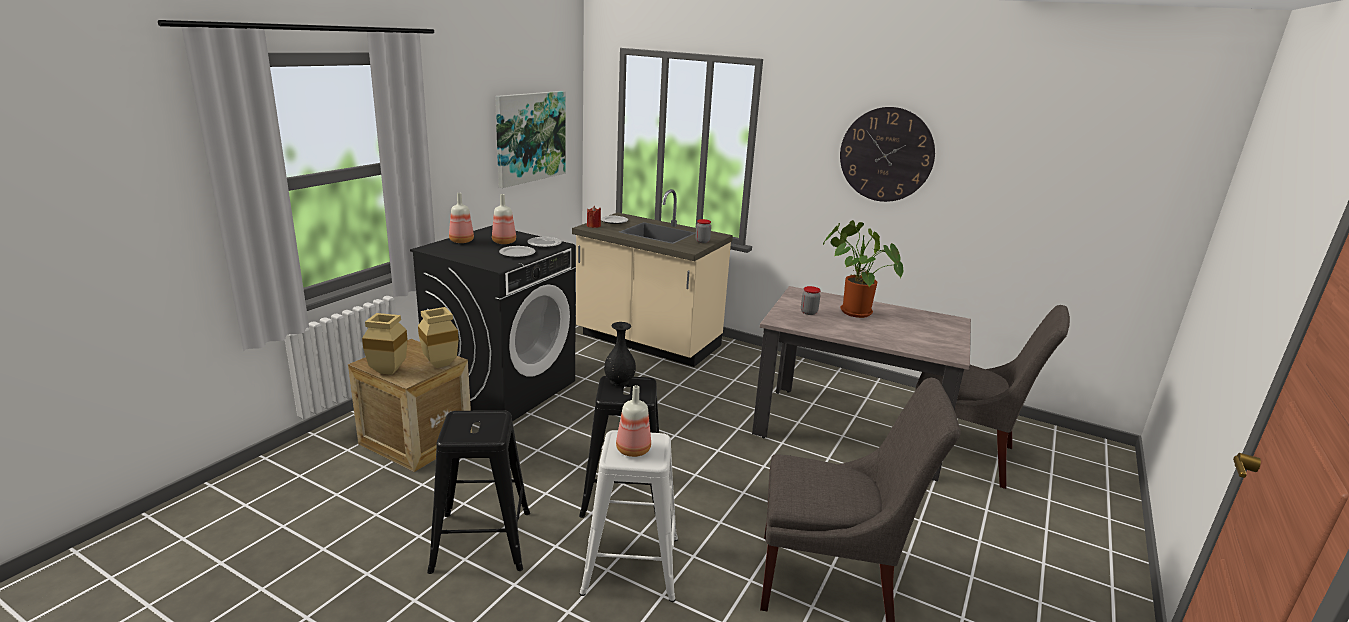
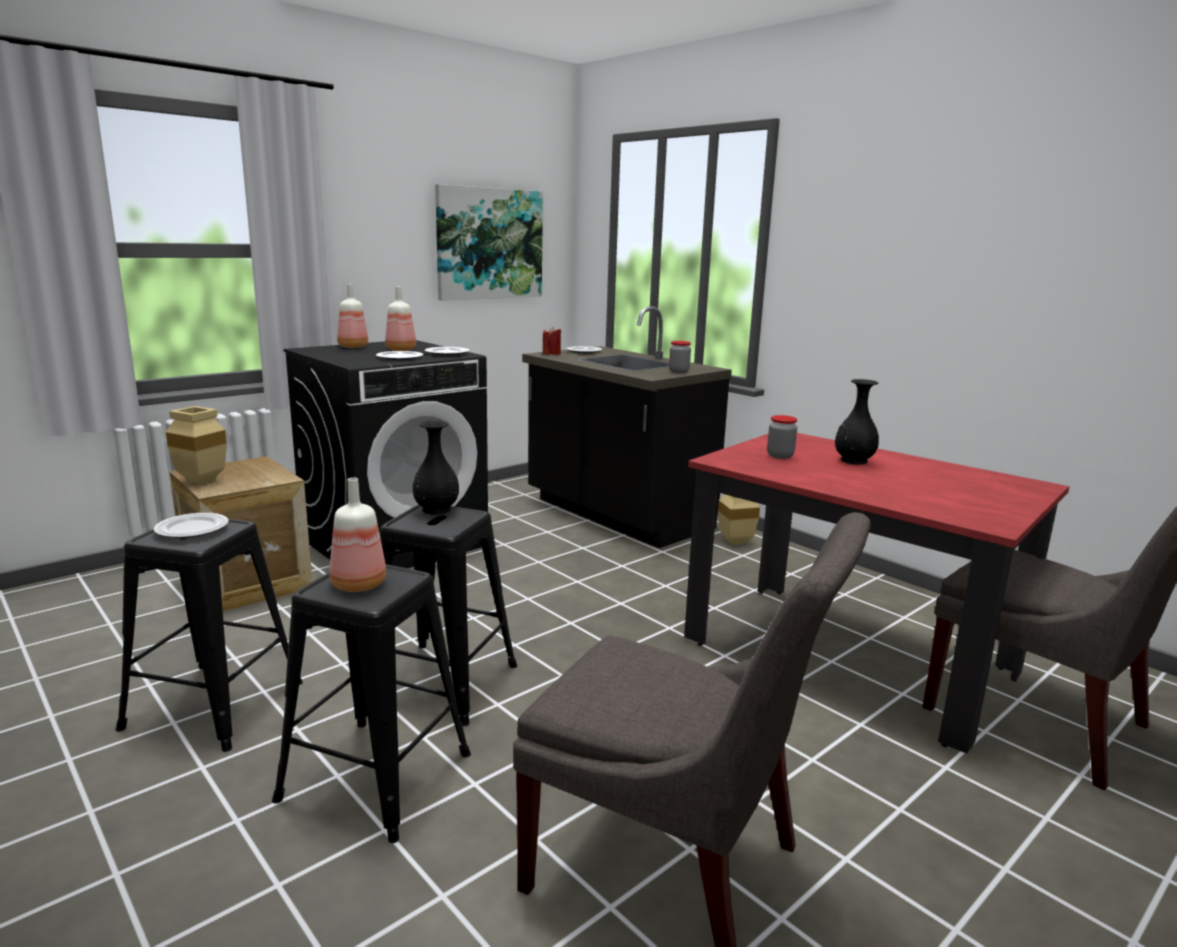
camera: 20 degrees right, 5 degrees down
beige vase [418,307,459,368] -> beige vase moved to [718,494,760,545]
beige counter [572,189,733,367] -> black counter [522,306,732,548]
white stool [579,430,678,602] -> black stool [272,564,471,843]
beige dining table [752,286,971,481] -> red dining table [684,433,1069,753]
potted plant [823,220,903,318] -> black vase [835,379,879,465]
wall clock [840,107,935,202] -> none
none -> plate [154,513,229,538]

